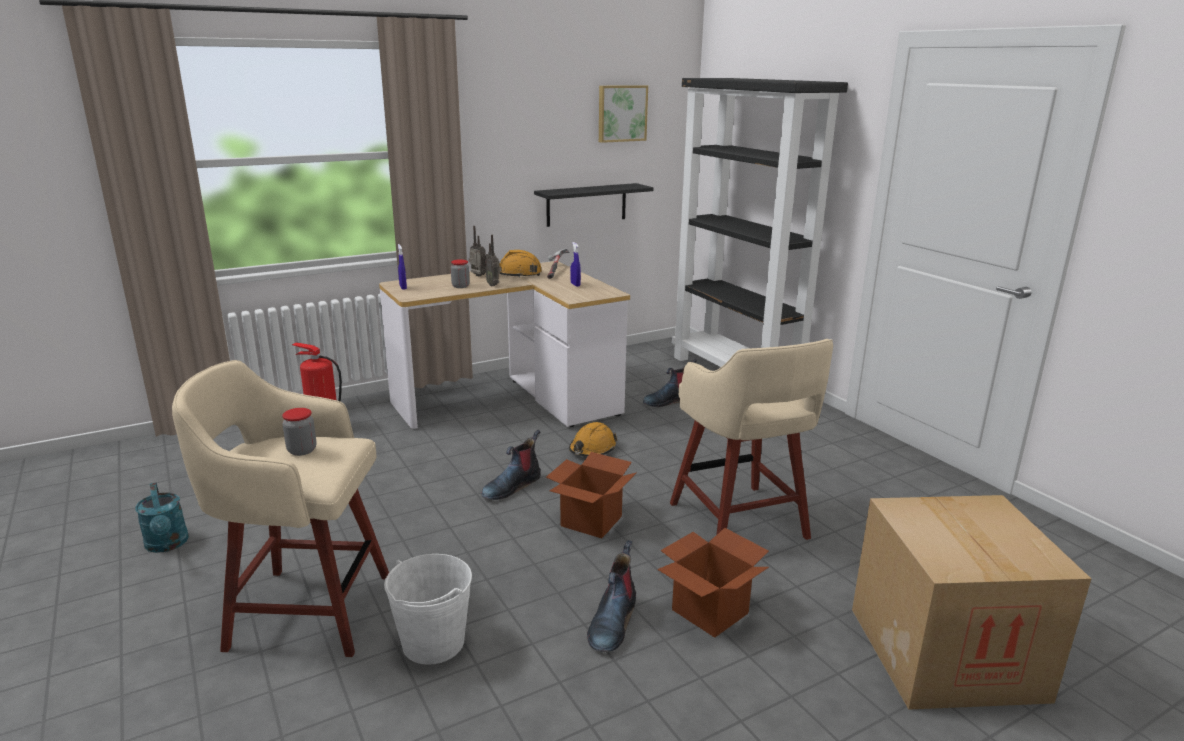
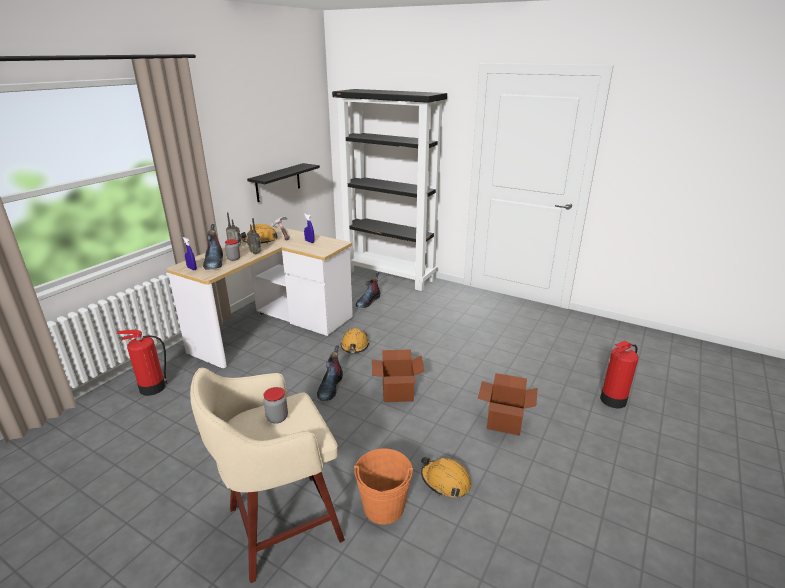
camera: 30 degrees left, 5 degrees up
turquoise watering can [135,482,189,553] -> none
white bucket [384,554,472,665] -> orange bucket [354,449,413,525]
boot [587,540,636,652] -> boot moved to [203,224,223,270]
picture [599,85,648,143] -> none
beige stool [670,339,833,540] -> none
cardboard box [852,495,1091,710] -> fire extinguisher [600,341,639,408]
none -> orange hard hat [421,457,471,497]

